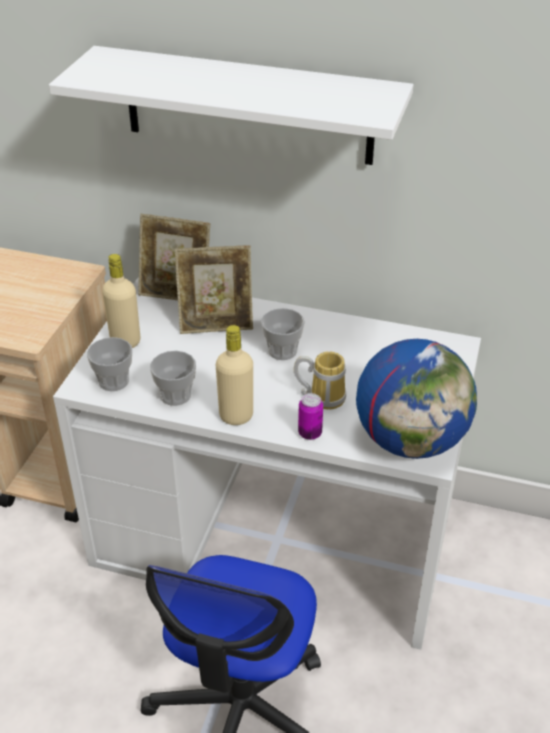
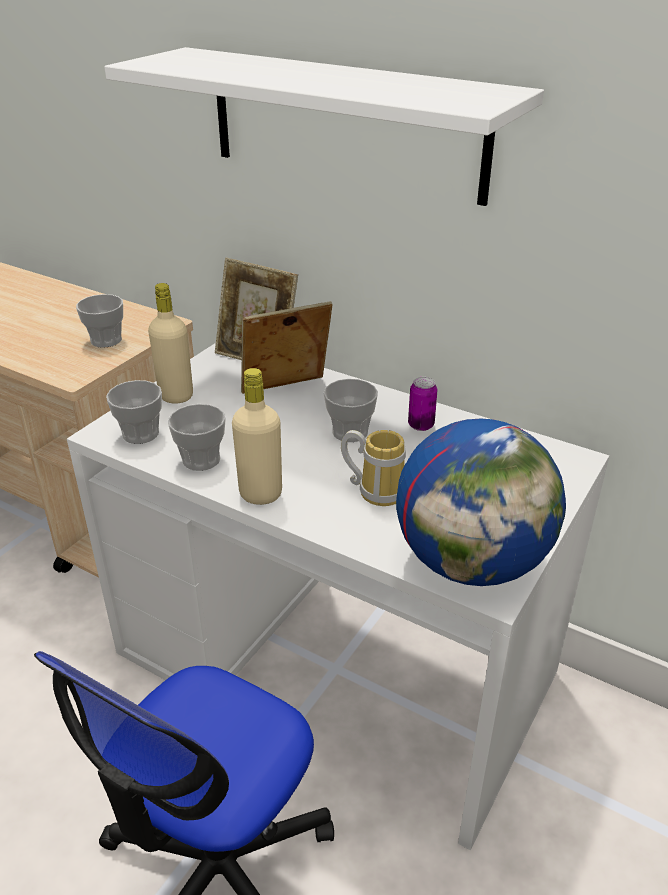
camera: 15 degrees right, 5 degrees down
picture frame [175,245,253,334] -> picture frame turned 150 degrees clockwise [241,301,333,394]
can [298,393,323,440] -> can moved to [408,377,438,431]
none -> cup [76,294,123,348]

